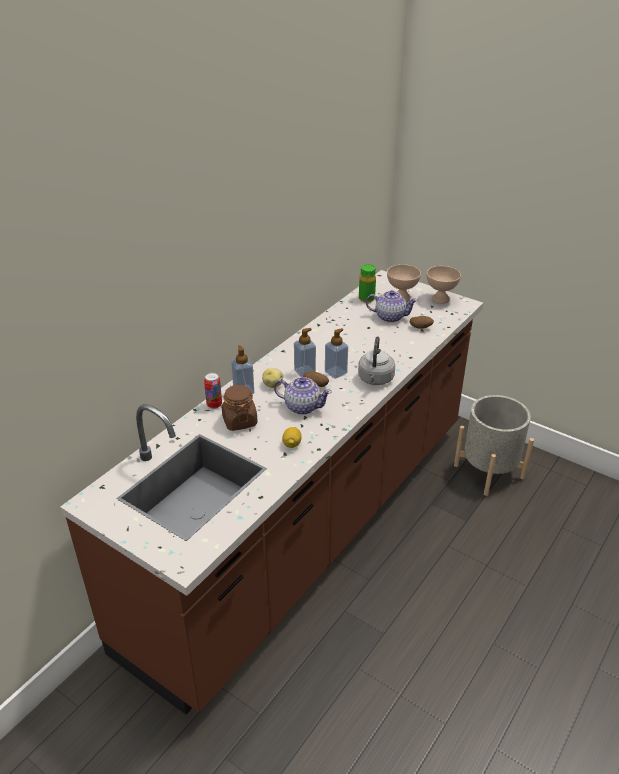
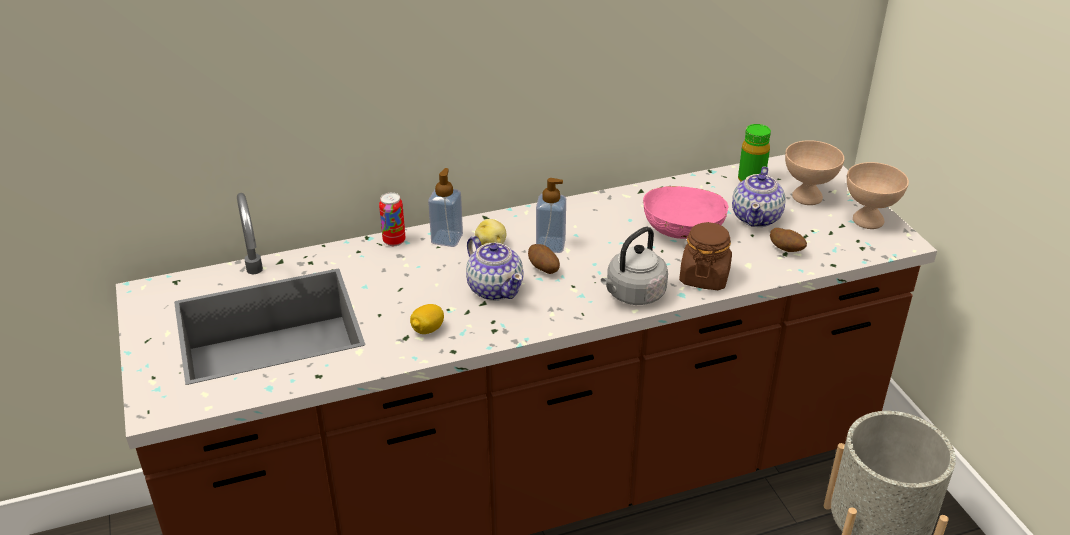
camera: 35 degrees right, 0 degrees up
brown jar [222,384,258,431] -> brown jar moved to [679,222,732,290]
soap dispenser [325,328,348,379] -> none
teapot [366,290,418,323] -> teapot turned 60 degrees clockwise [732,166,785,227]
none -> pink bowl [643,186,729,239]

